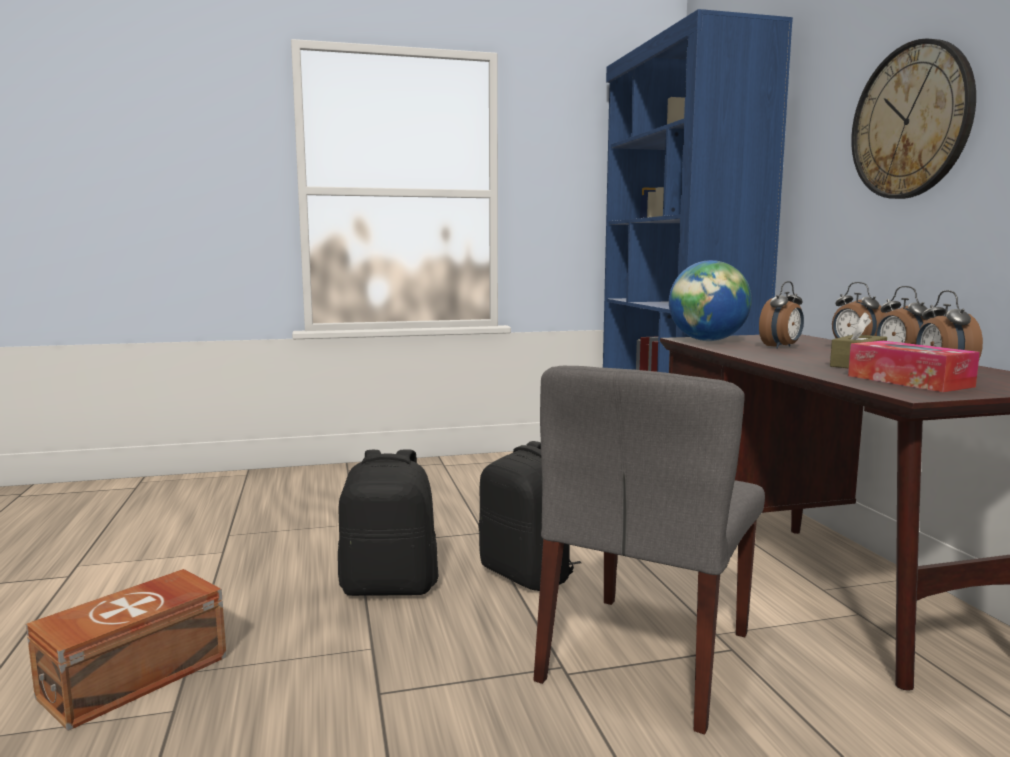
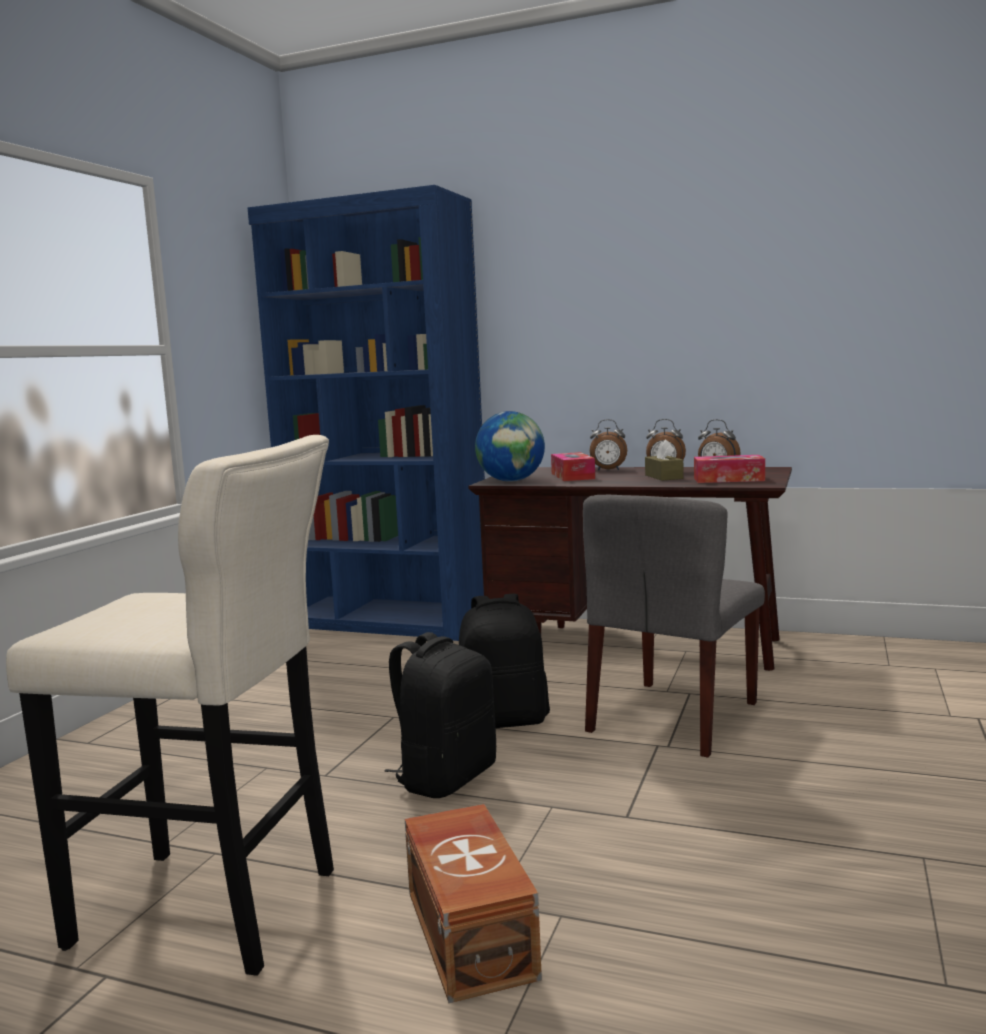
camera: 55 degrees left, 0 degrees up
grey chair [533,366,765,735] -> grey chair turned 60 degrees clockwise [583,495,765,758]
alarm clock [759,281,804,349] -> tissue box [551,452,595,481]
wall clock [851,38,976,199] -> none
none -> beige stool [6,435,334,976]

